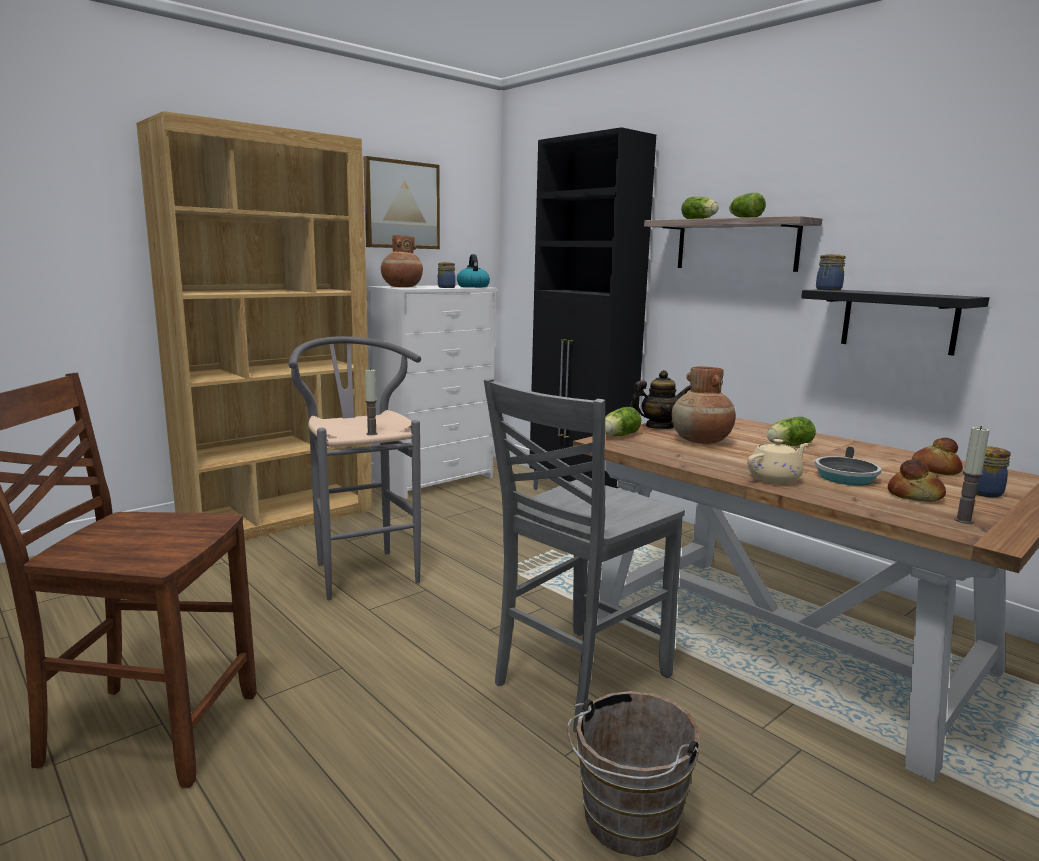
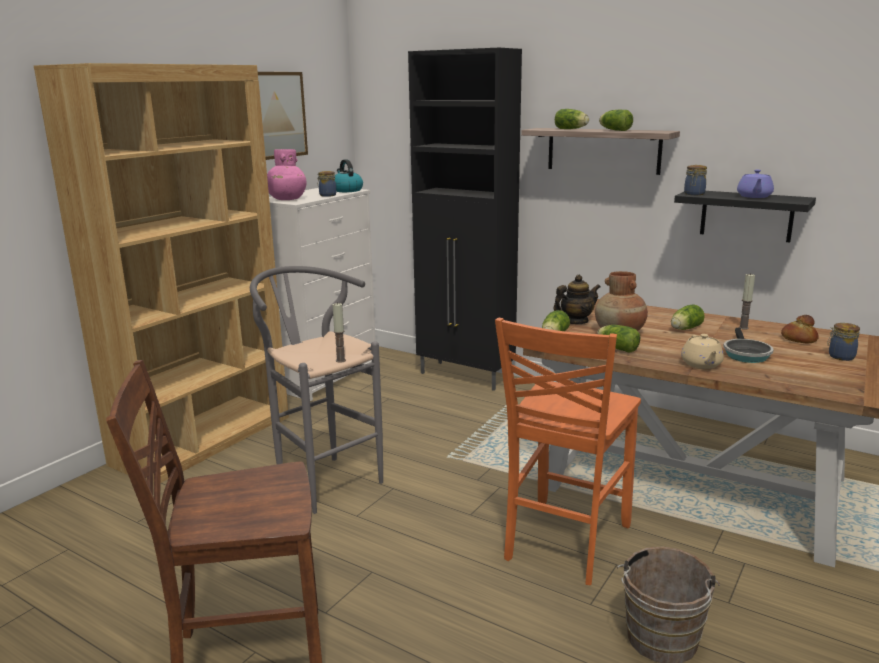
camera: 15 degrees left, 5 degrees up
brown vase [381,235,423,287] -> pink vase [267,149,306,200]
grey chair [484,378,685,733] -> orange chair [495,318,641,585]
beige teapot [747,439,808,484] -> beige teapot turned 135 degrees clockwise [681,334,724,369]
bread [888,459,946,501] -> none
candle [954,426,990,524] -> candle moved to [739,273,755,330]
none -> lettuce [597,325,640,353]
none -> purple teapot [737,170,774,198]

